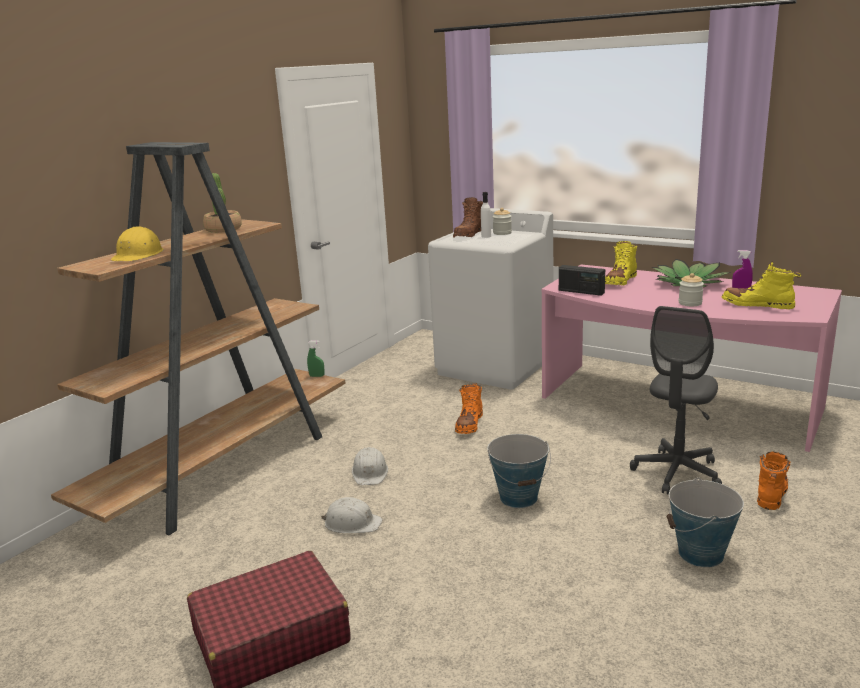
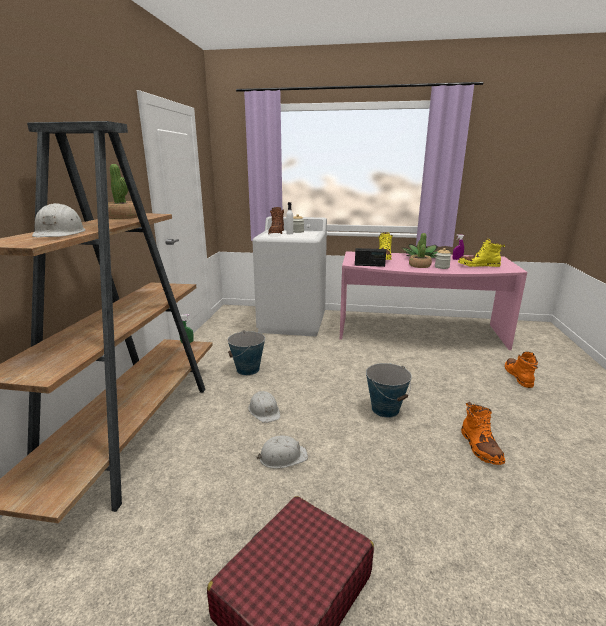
camera: 25 degrees left, 0 degrees up
yellow hard hat [111,227,164,261] -> white hard hat [32,203,86,237]
orange boot [455,383,483,434] -> orange boot moved to [461,402,505,465]
grey office chair [630,306,722,494] -> none
bucket [667,477,744,567] -> bucket moved to [228,330,265,375]
none -> potted plant [409,233,432,268]

